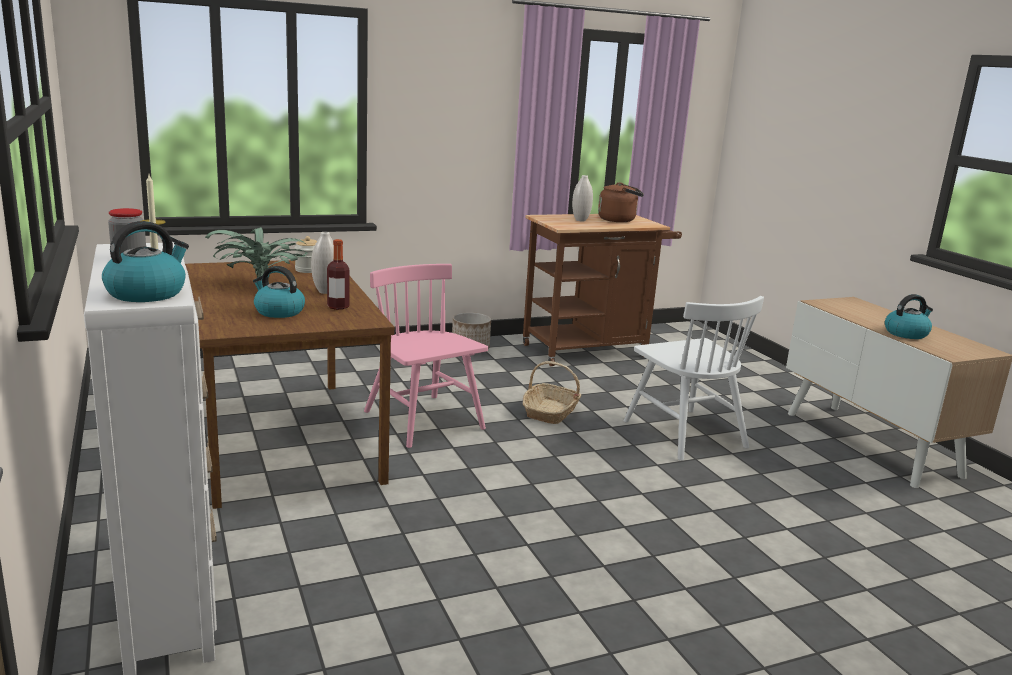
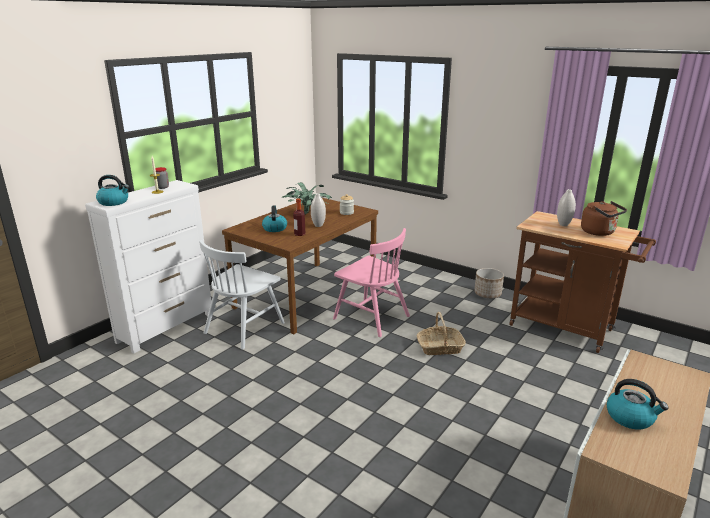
camera: 60 degrees right, 5 degrees up
pink chair [364,264,488,448] -> pink chair turned 105 degrees clockwise [333,228,410,337]
white chair [624,296,764,461] -> white chair moved to [199,240,285,350]

